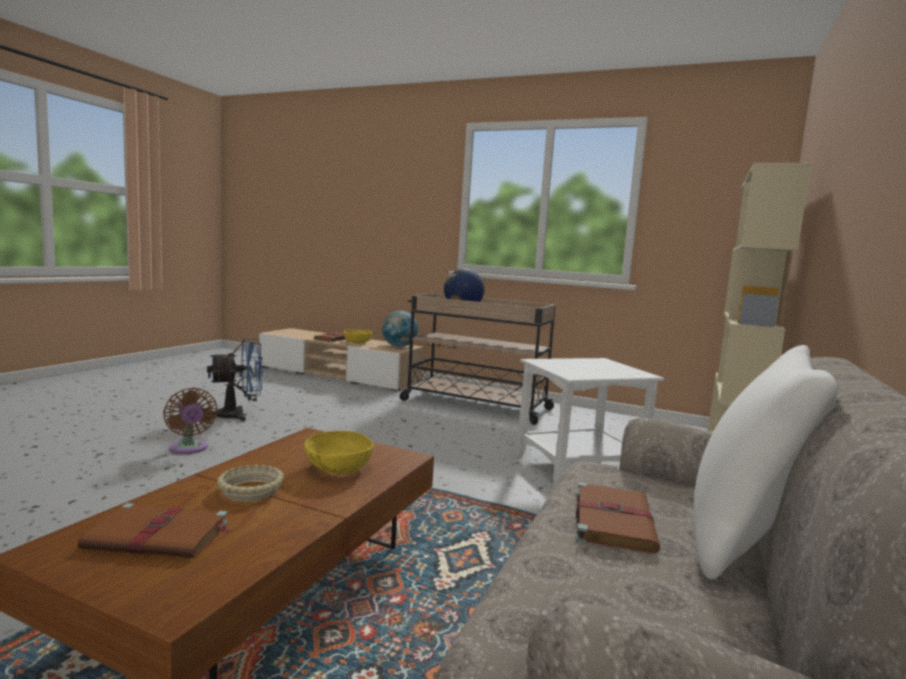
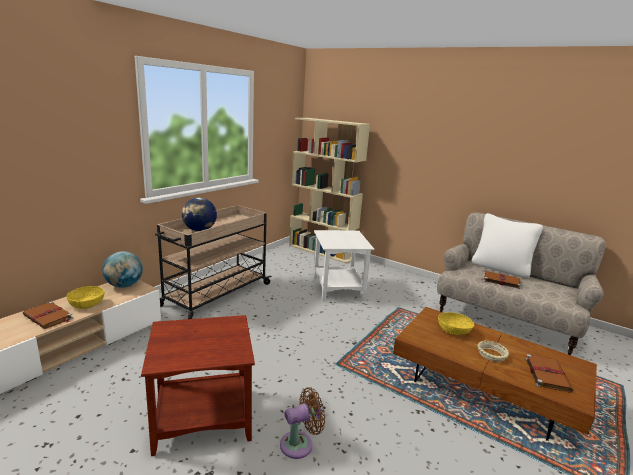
camera: 80 degrees left, 10 degrees up
blue fan [207,338,263,422] -> brown side table [141,315,255,456]

